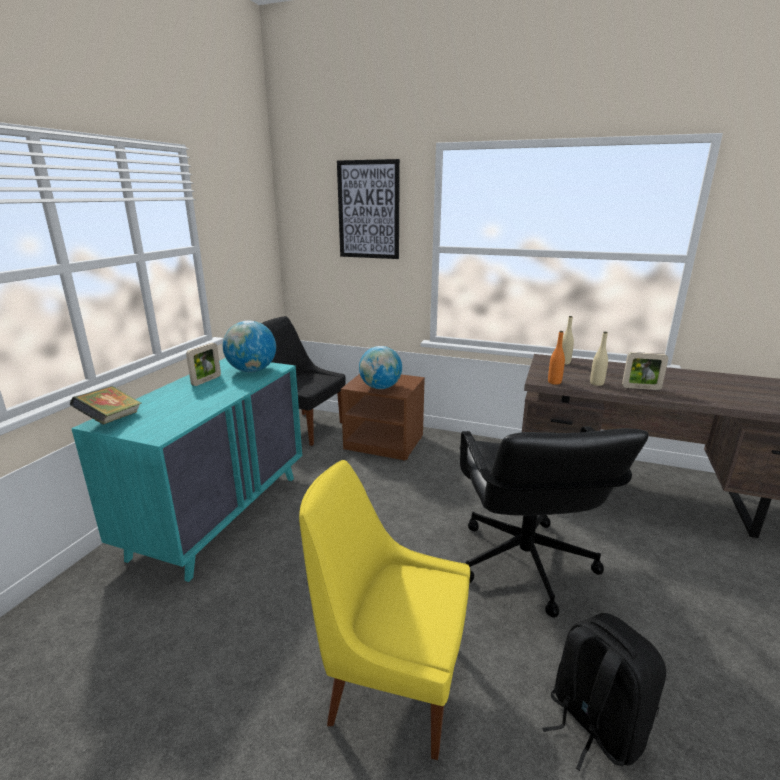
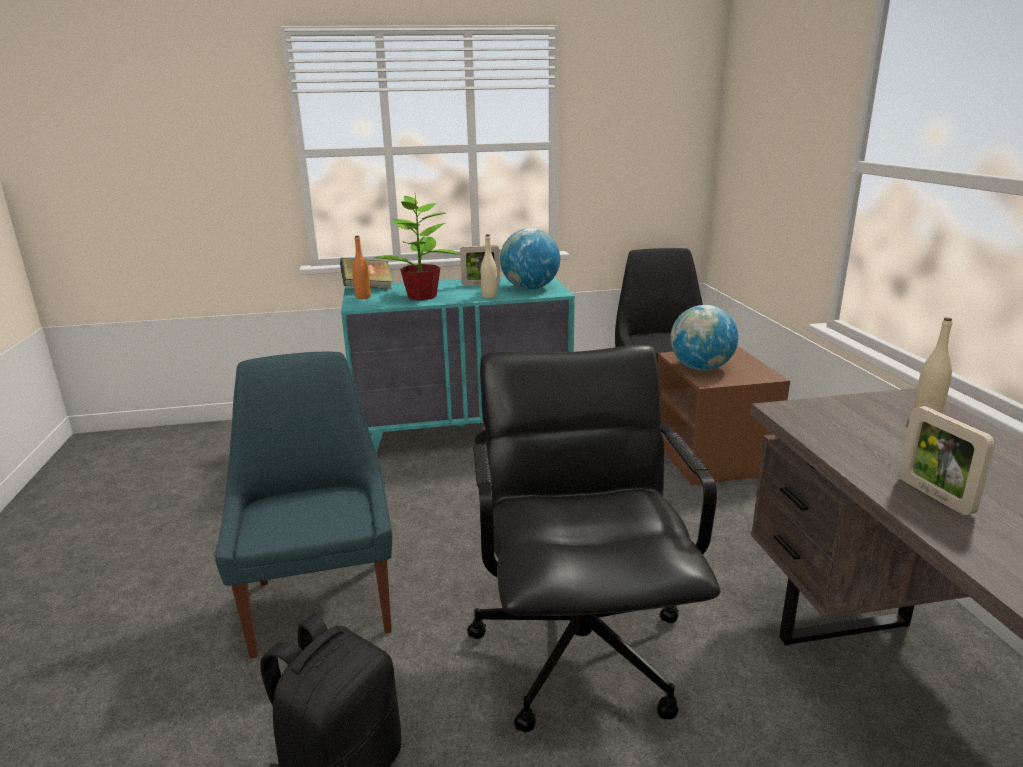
camera: 60 degrees right, 0 degrees up
yellow chair [299,460,470,760] -> blue chair [214,352,392,659]
picture [337,159,400,259] -> none
black office chair [460,426,649,618] -> black office chair turned 120 degrees clockwise [467,345,721,732]
orange bottle [548,331,565,385] -> orange bottle moved to [352,236,371,299]
beige bottle [590,332,608,386] -> beige bottle moved to [481,234,497,298]
none -> potted plant [374,196,460,300]

